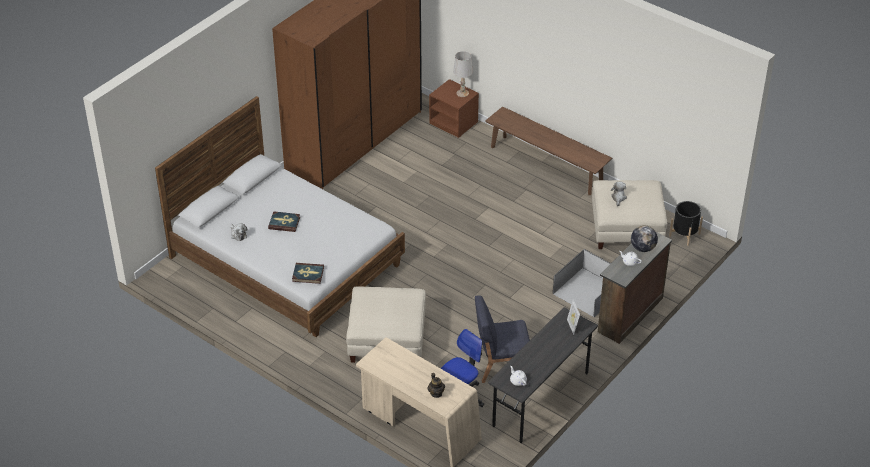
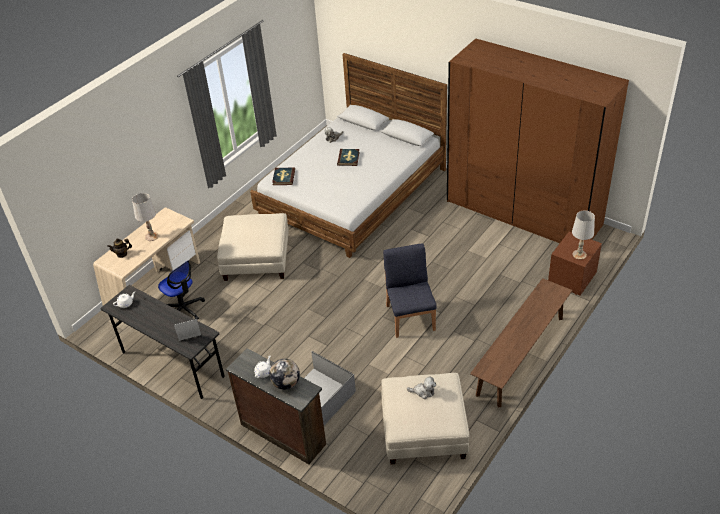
camera: 90 degrees right, 0 degrees up
blue chair [475,295,530,383] -> blue chair moved to [383,243,436,338]
black planter [669,201,703,246] -> none
none -> white table lamp [132,193,159,241]

